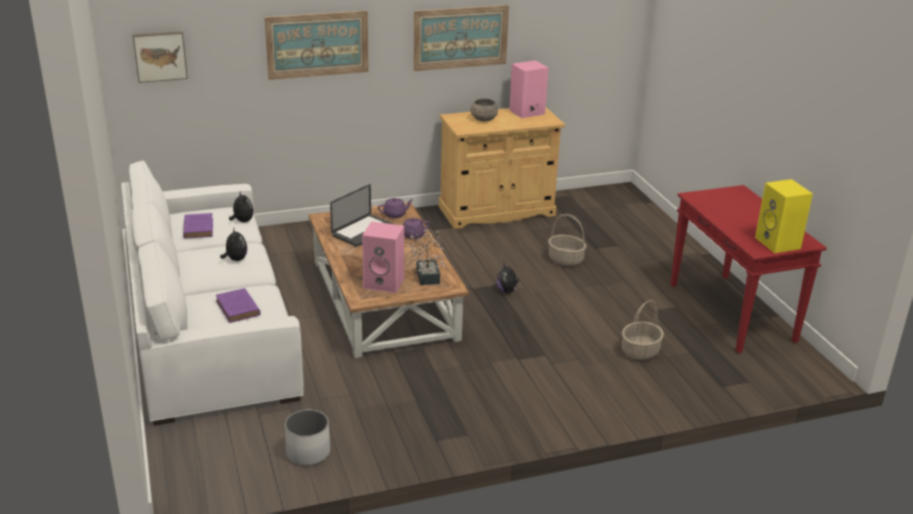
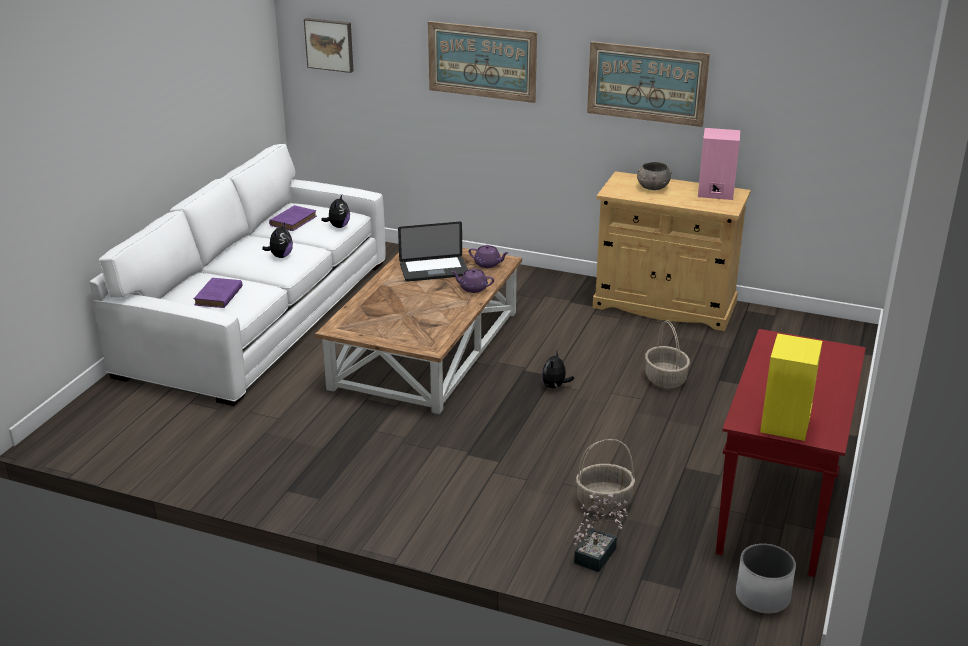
camera: 40 degrees right, 0 degrees up
white planter [285,410,330,466] -> white planter moved to [736,544,796,614]
pink speaker [362,221,404,293] -> none
potted plant [408,230,445,285] -> potted plant moved to [574,492,628,572]

